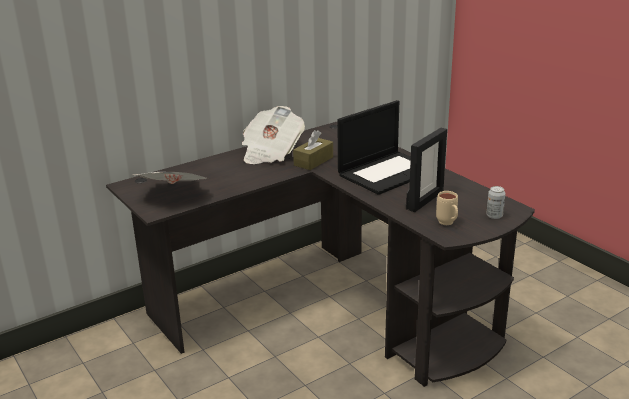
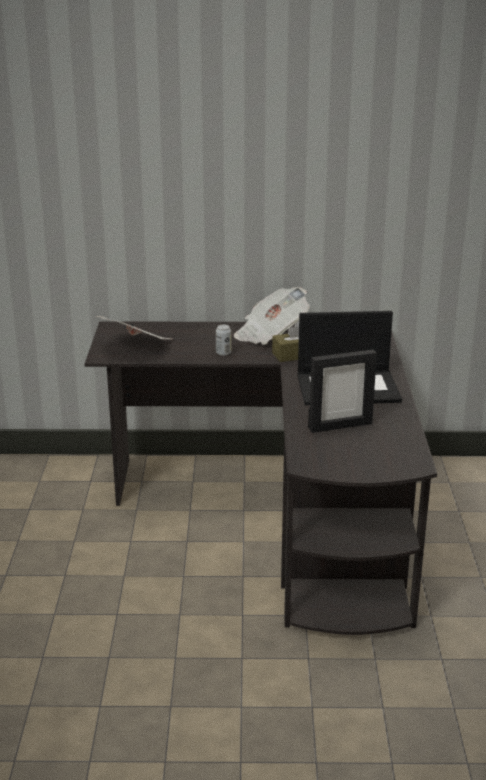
camera: 35 degrees right, 0 degrees up
beige mug [436,191,458,225] -> none
can [486,186,506,219] -> can moved to [216,325,231,356]

